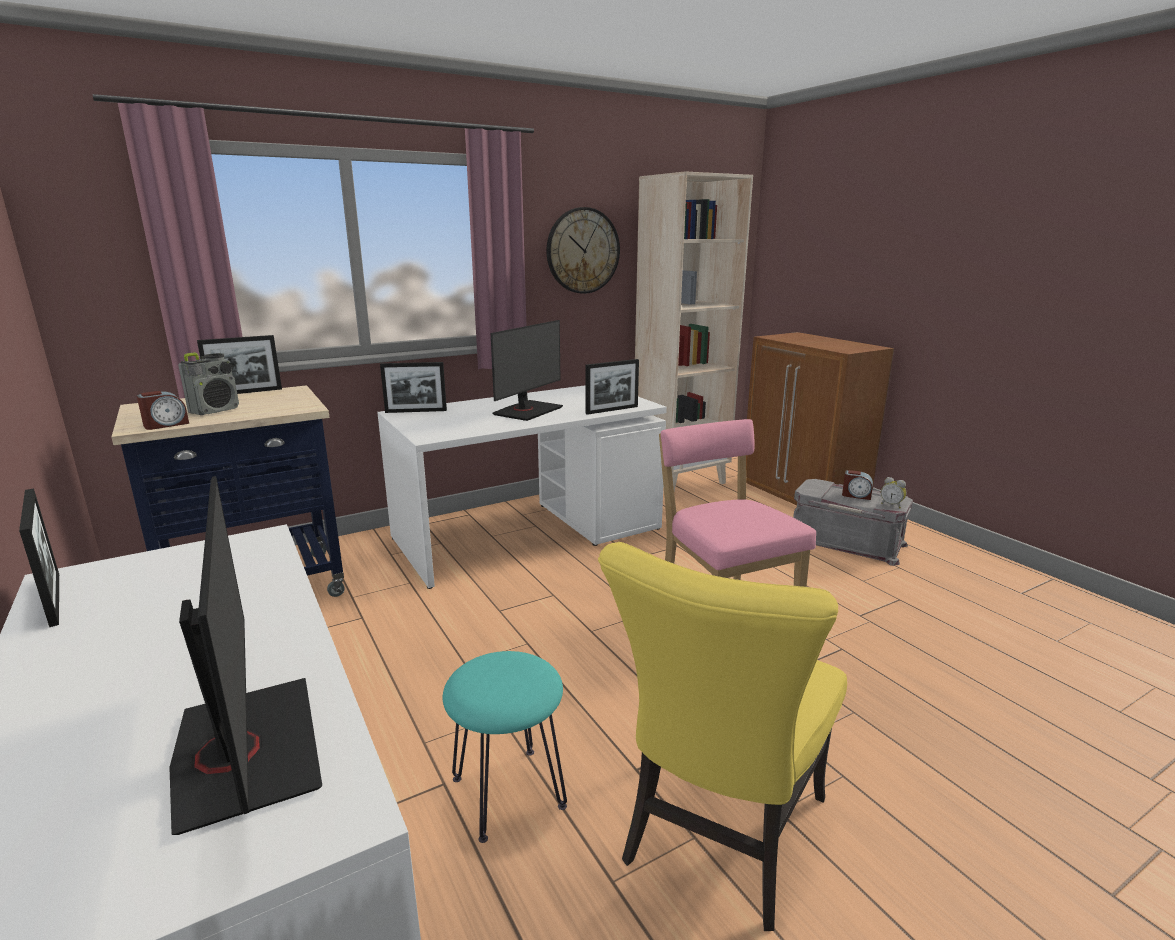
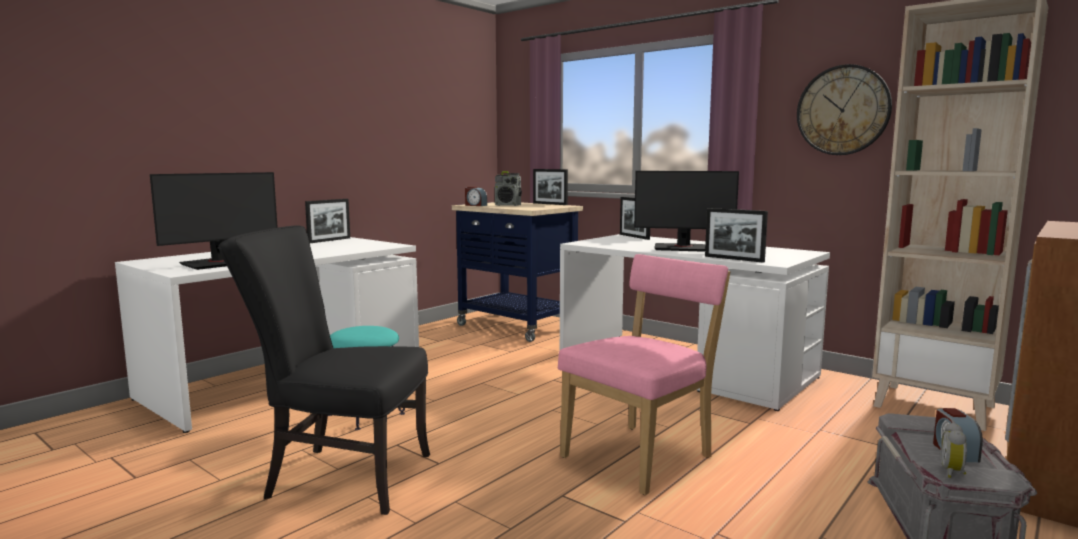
camera: 70 degrees right, 10 degrees down
yellow chair [598,542,847,931] -> black chair [218,225,430,515]

